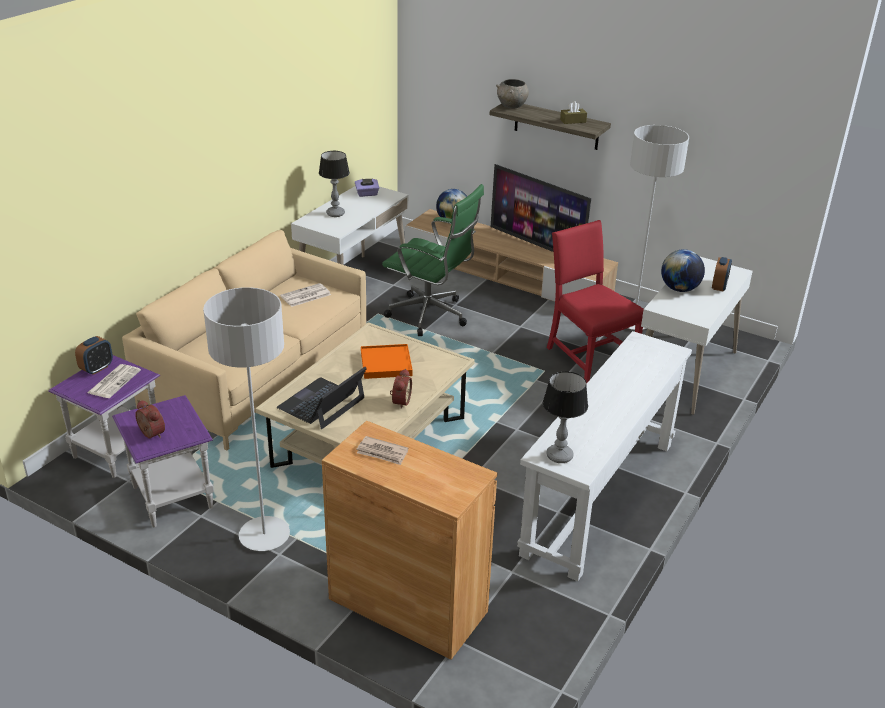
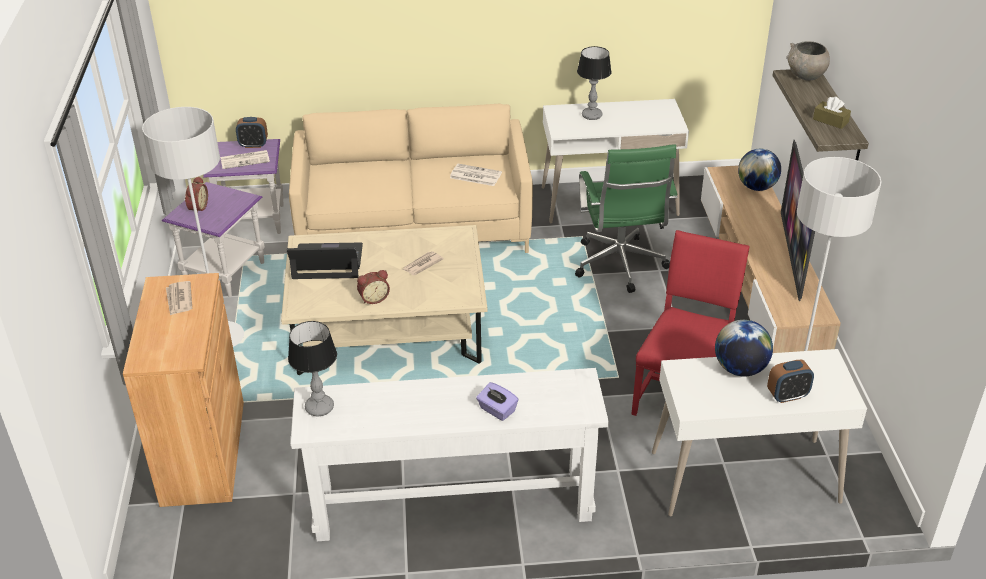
camera: 55 degrees right, 5 degrees up
purple tissue box [355,179,379,197] -> purple tissue box moved to [476,382,519,421]
orange tray [361,344,413,379] -> newspaper [402,251,444,275]

